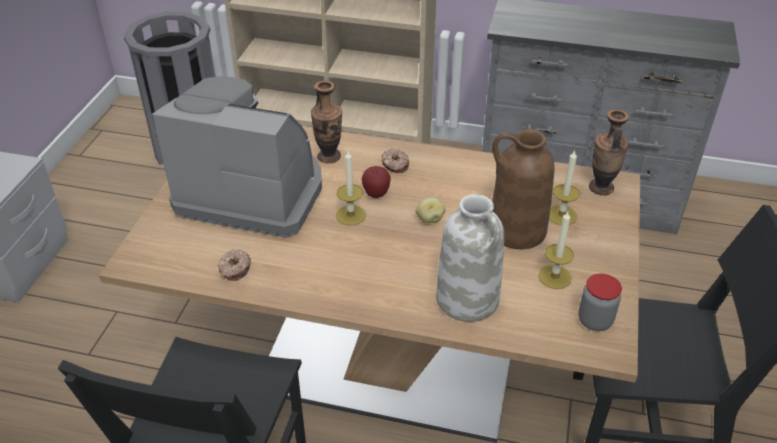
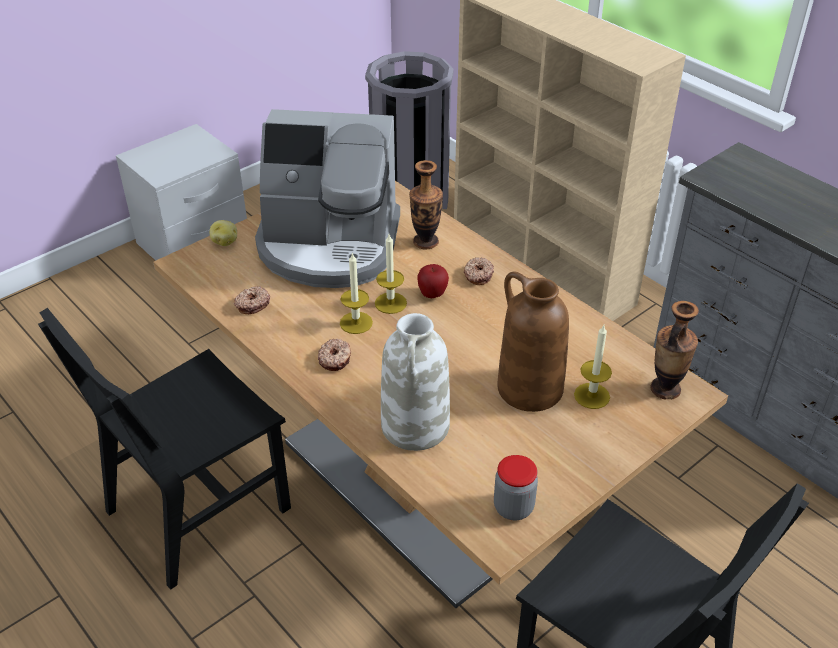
camera: 35 degrees right, 0 degrees up
coffee machine [152,76,322,238] -> coffee machine turned 135 degrees clockwise [255,109,400,288]
potato [416,197,445,223] -> potato moved to [210,220,237,246]
candle [538,211,574,289] -> candle moved to [340,253,373,334]
none -> donut [318,338,351,371]

